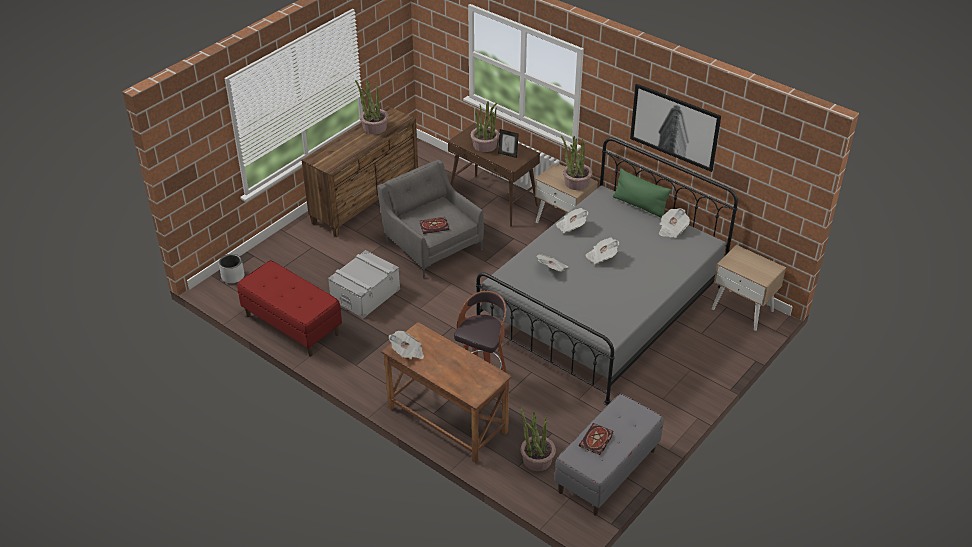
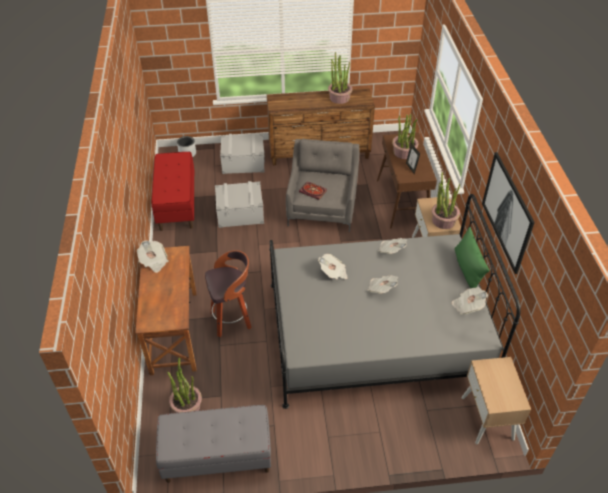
camera: 45 degrees right, 5 degrees up
book [579,423,614,455] -> none
none -> grey storage box [220,133,265,174]

